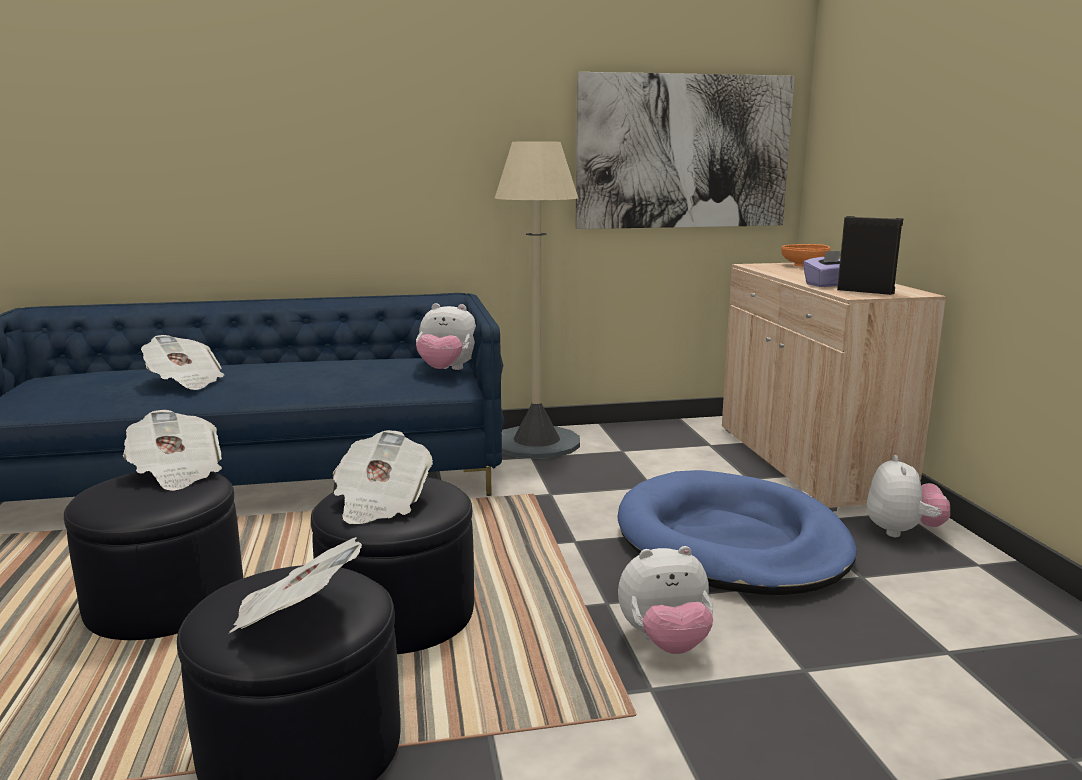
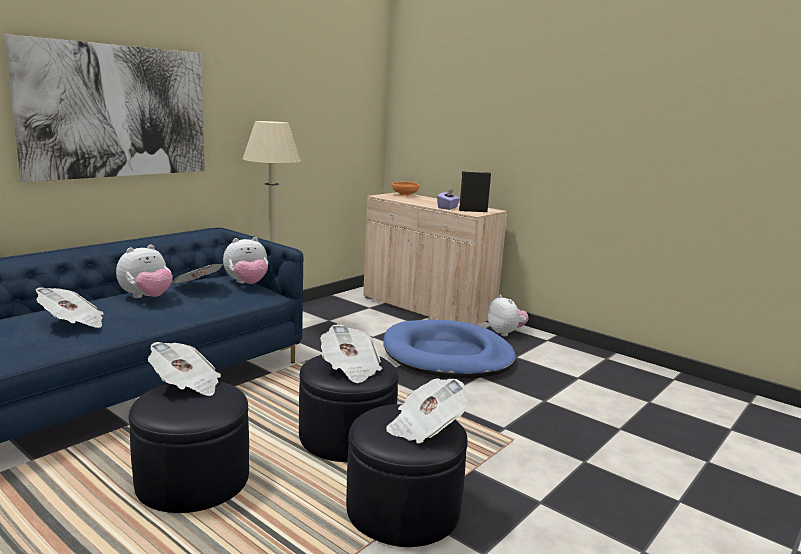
camera: 40 degrees left, 0 degrees up
picture [576,72,795,229] -> picture moved to [5,34,205,182]
plush toy [618,546,713,654] -> plush toy moved to [116,245,173,298]
none -> newspaper [171,264,223,284]

